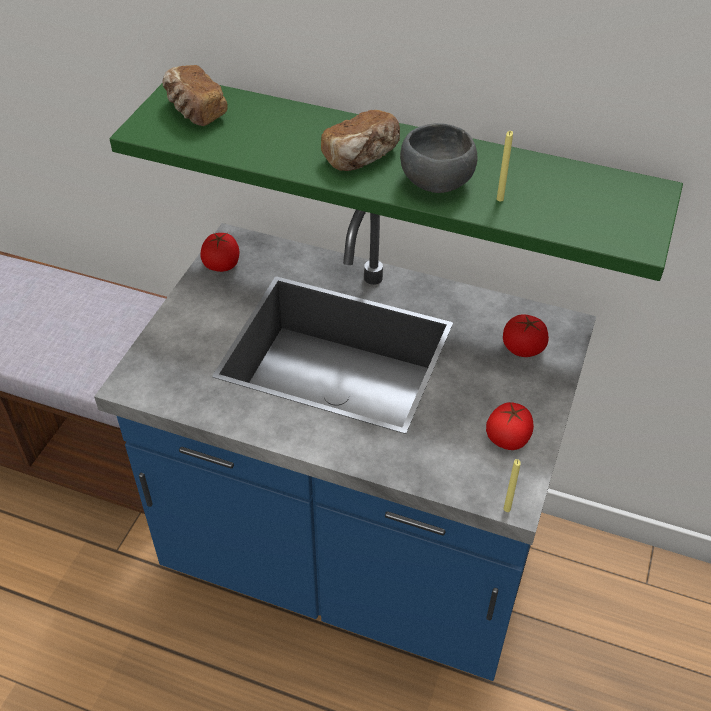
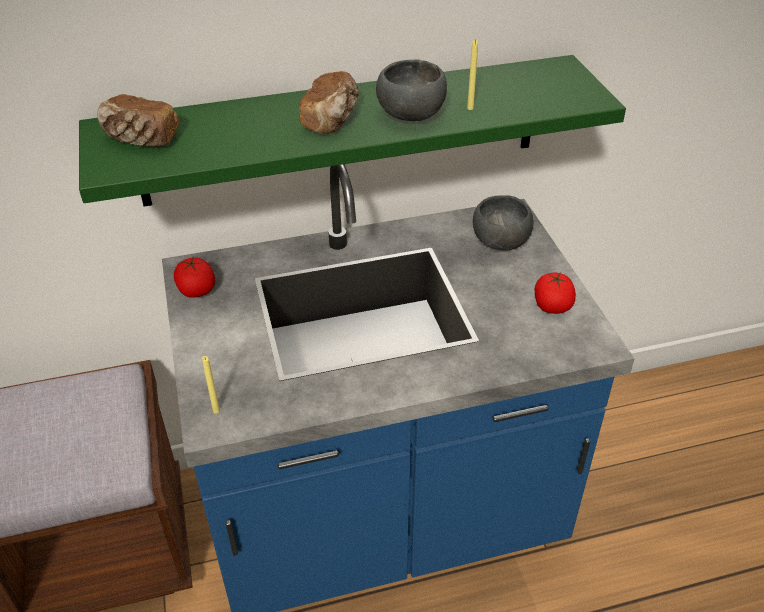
camera: 35 degrees left, 5 degrees down
tomato [503,314,549,357] -> grey bowl [473,195,534,251]
yellow candle [504,459,521,512] -> yellow candle moved to [202,356,220,414]

